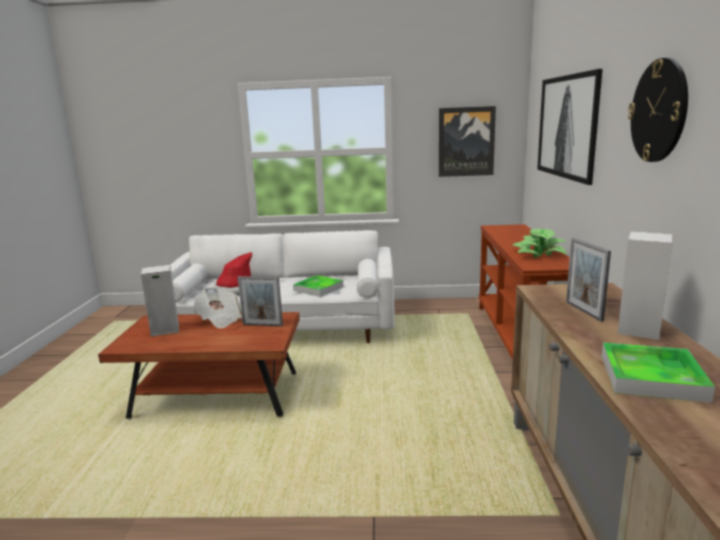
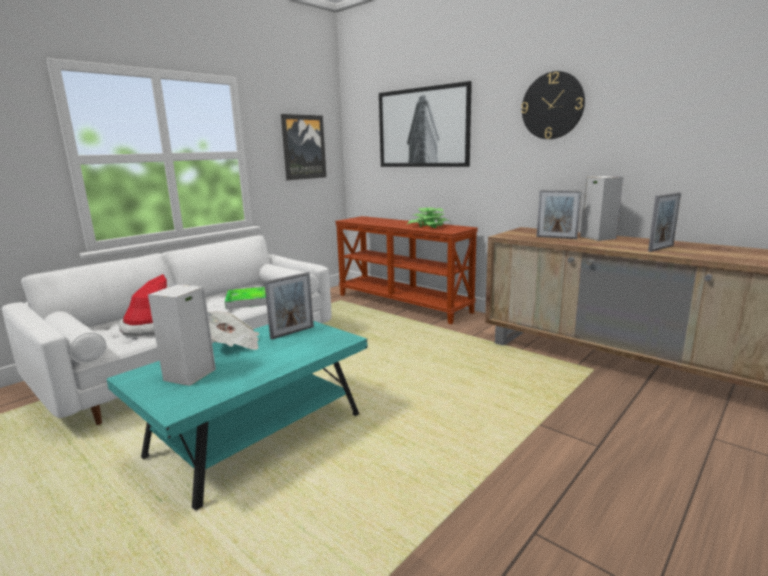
camera: 50 degrees left, 0 degrees up
brown coffee table [98,312,300,419] -> turquoise coffee table [107,321,368,511]
tray [602,343,715,403] -> picture frame [648,192,681,252]

